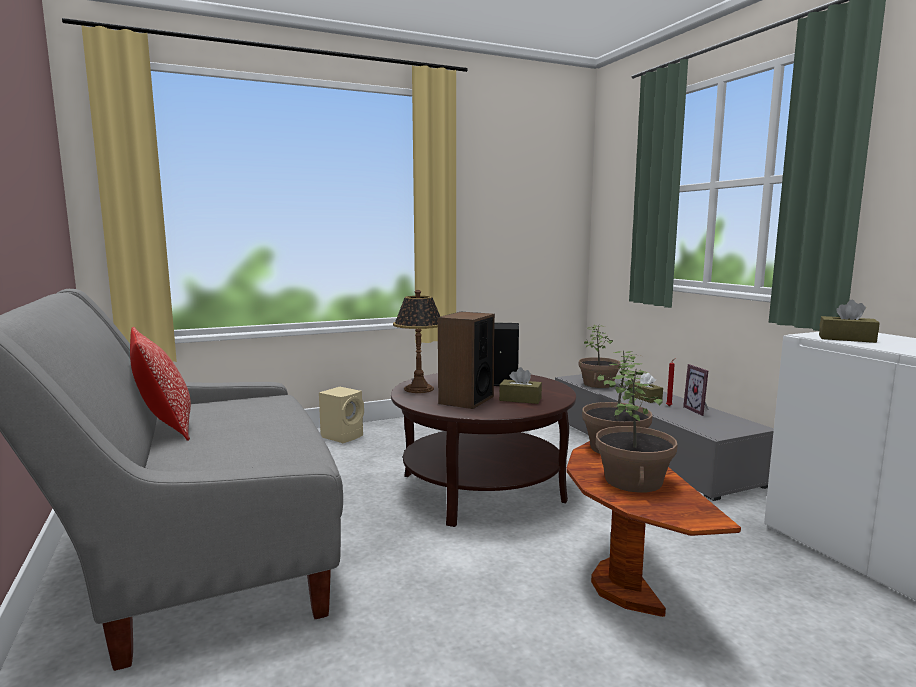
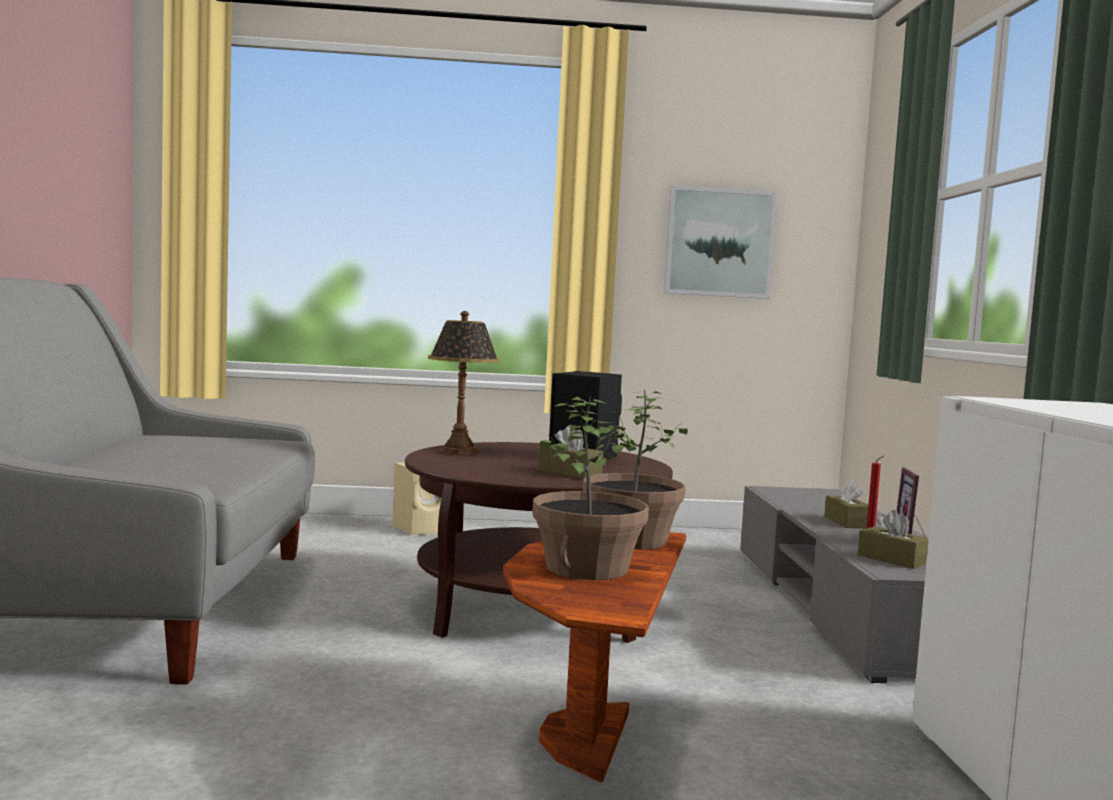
camera: 20 degrees right, 5 degrees down
pillow [130,327,191,441] -> none
speaker [438,312,495,409] -> none
potted plant [579,325,621,388] -> none
brown tissue box [819,300,879,343] -> brown tissue box moved to [858,510,929,569]
none -> picture [664,185,777,299]

